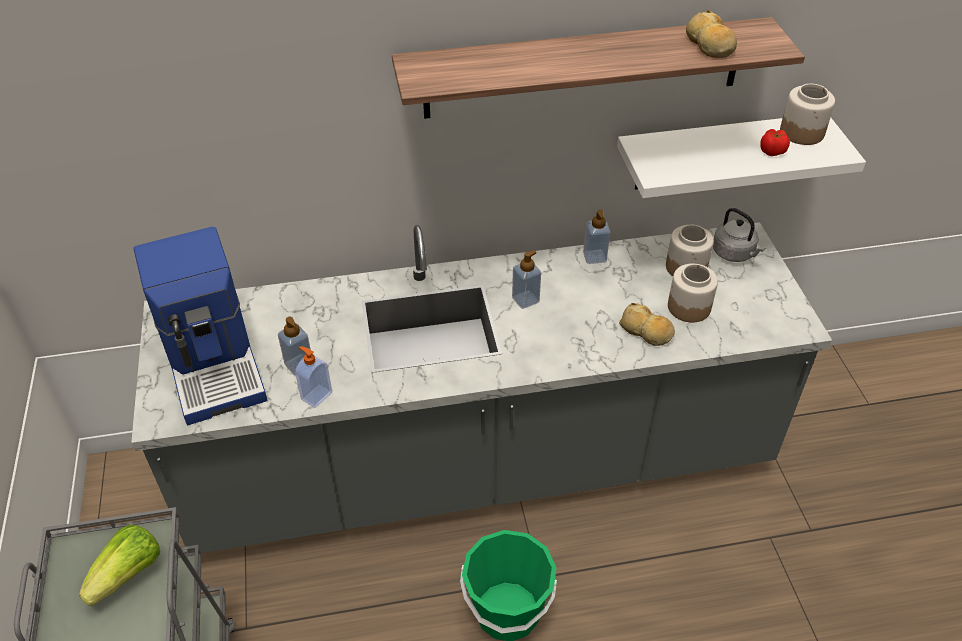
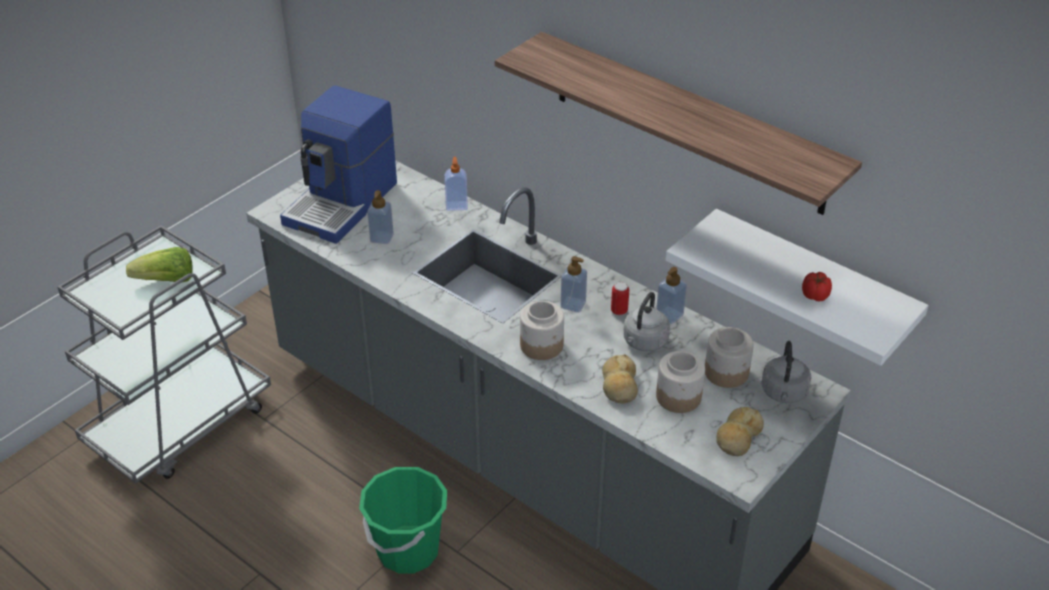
camera: 50 degrees right, 5 degrees down
soap dispenser [295,346,332,408] -> soap dispenser moved to [445,157,468,211]
bread [686,10,737,58] -> bread moved to [716,407,764,456]
jar [780,84,835,145] -> jar moved to [520,301,564,360]
none -> can [611,282,629,315]
none -> grey kettle [623,292,670,351]

